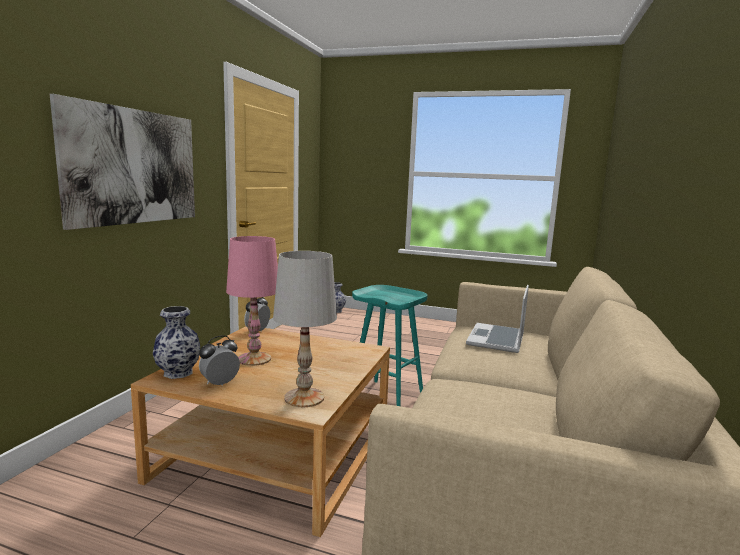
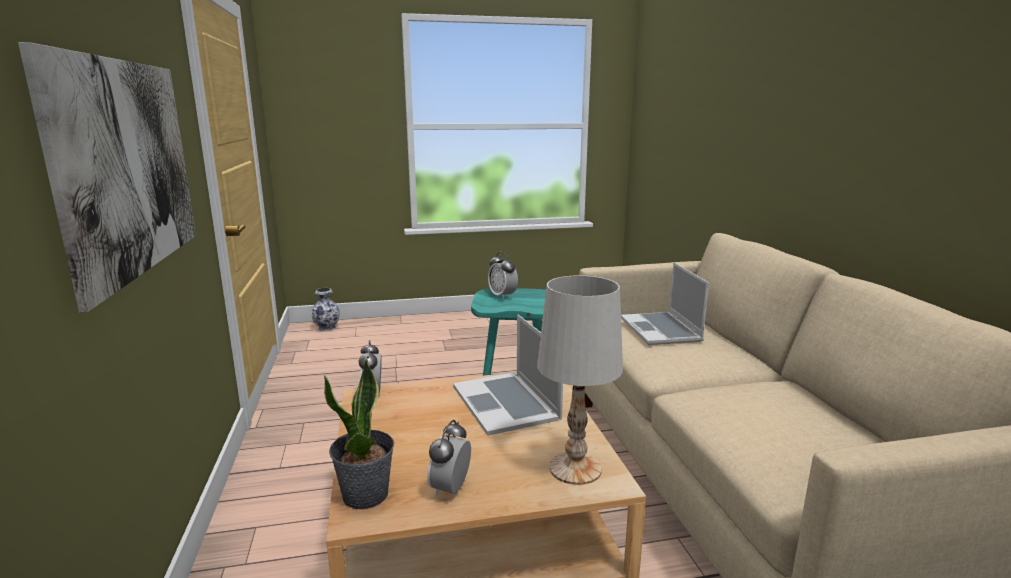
camera: 30 degrees left, 5 degrees up
vase [153,306,200,379] -> potted plant [324,359,394,509]
pink table lamp [226,236,278,366] -> none
none -> laptop [453,314,563,436]
none -> alarm clock [488,252,518,299]

